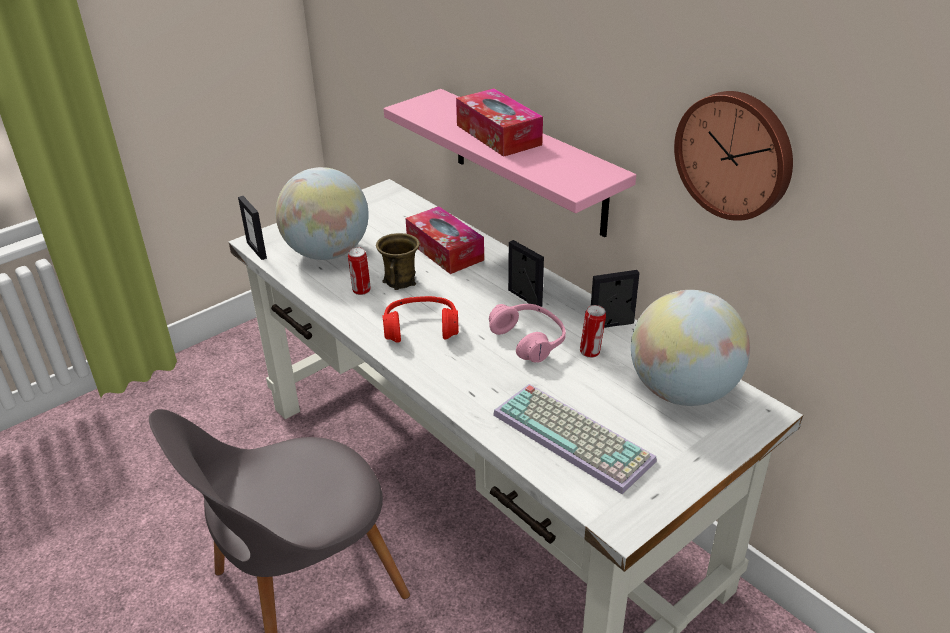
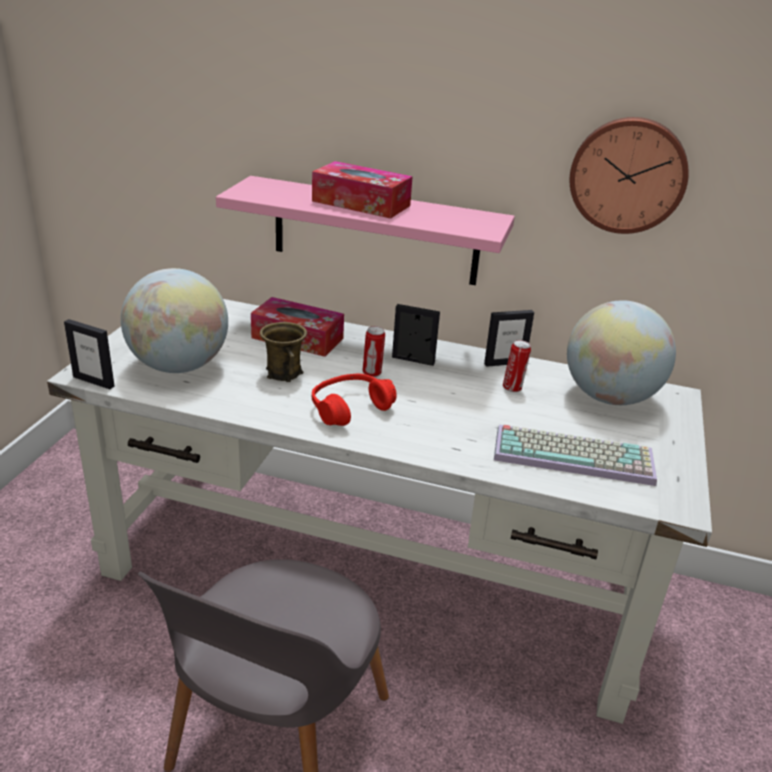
camera: 35 degrees left, 5 degrees down
can [348,247,371,295] -> can moved to [363,326,385,377]
pink headphones [489,304,566,363] -> none
picture frame [591,270,640,328] -> picture frame turned 150 degrees counterclockwise [484,310,534,367]

